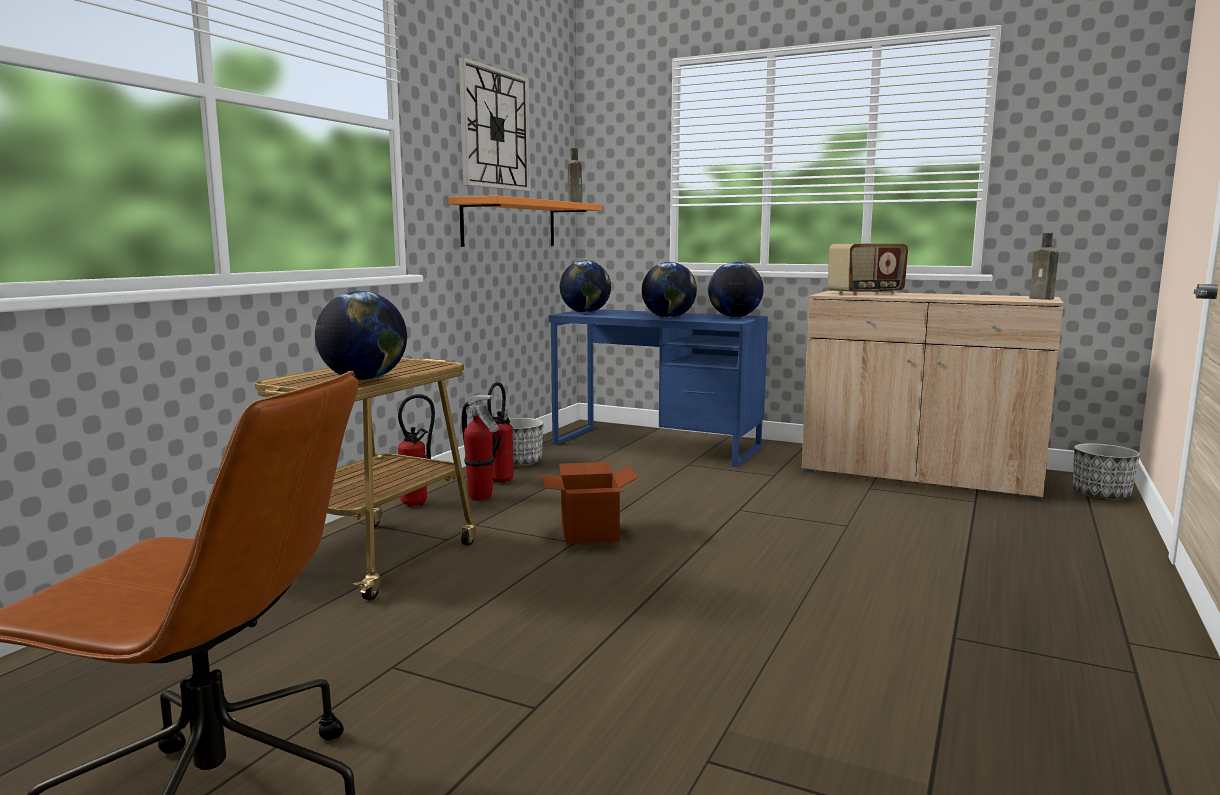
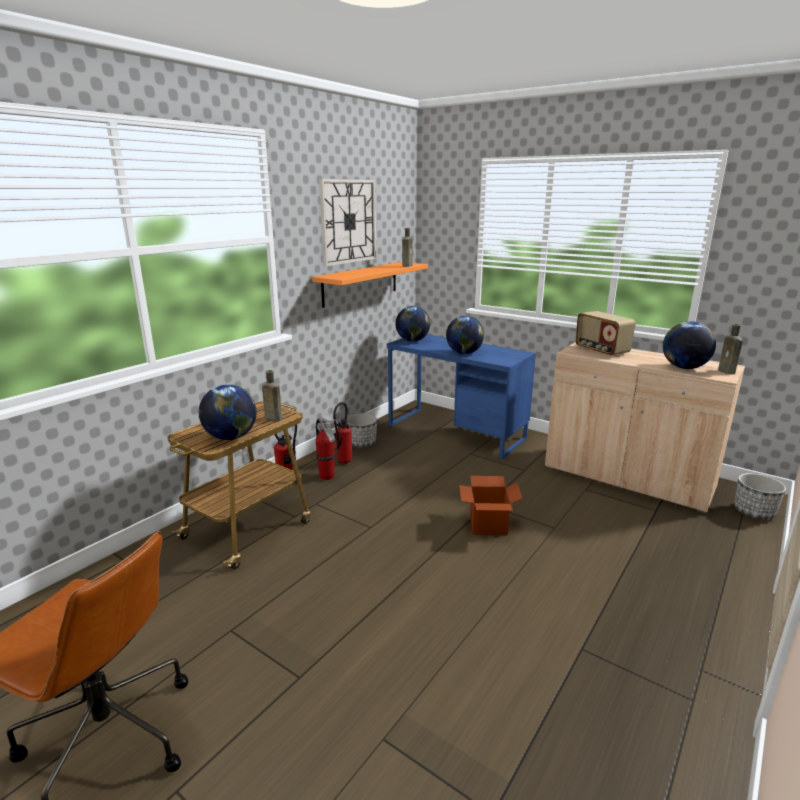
camera: 10 degrees right, 10 degrees up
cardboard box [542,462,637,544] -> cardboard box moved to [459,476,523,535]
globe [708,262,764,317] -> globe moved to [663,321,716,369]
radio [828,243,908,295] -> radio turned 75 degrees clockwise [575,311,636,357]
none -> brown bottle [262,370,282,422]

